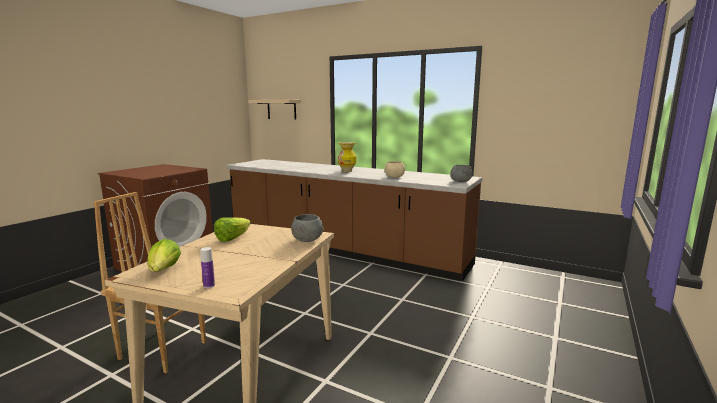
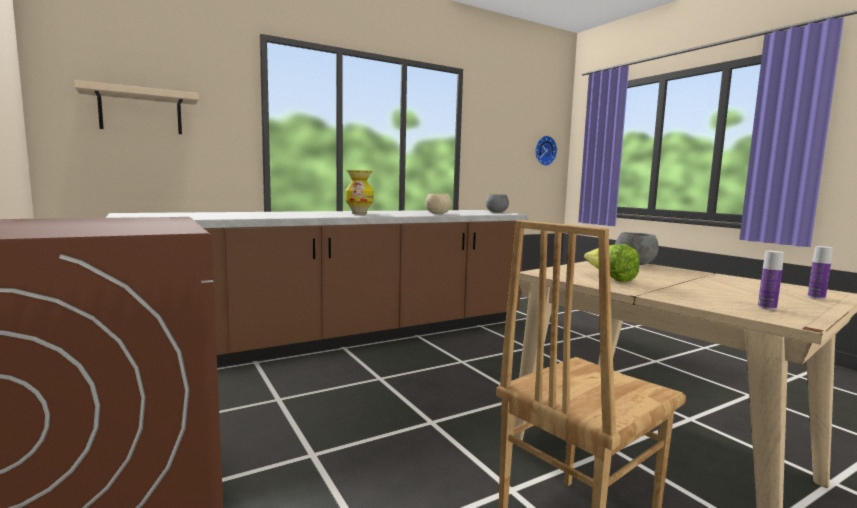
camera: 60 degrees left, 5 degrees down
lettuce [148,239,181,272] -> bottle [758,251,784,310]
none -> wall clock [535,136,557,166]

